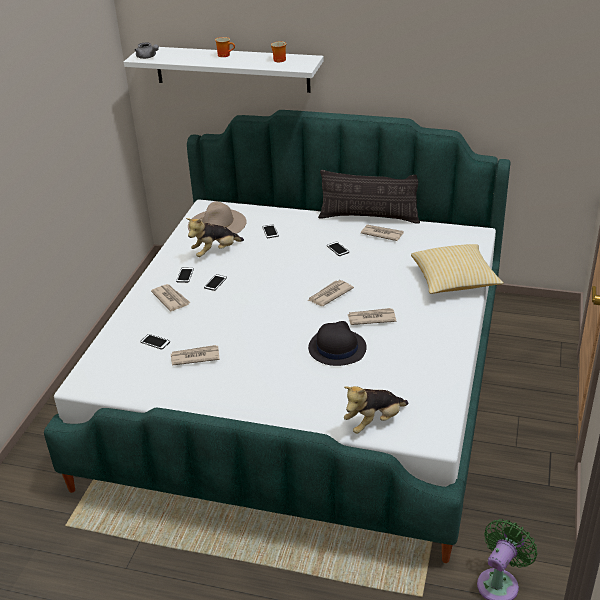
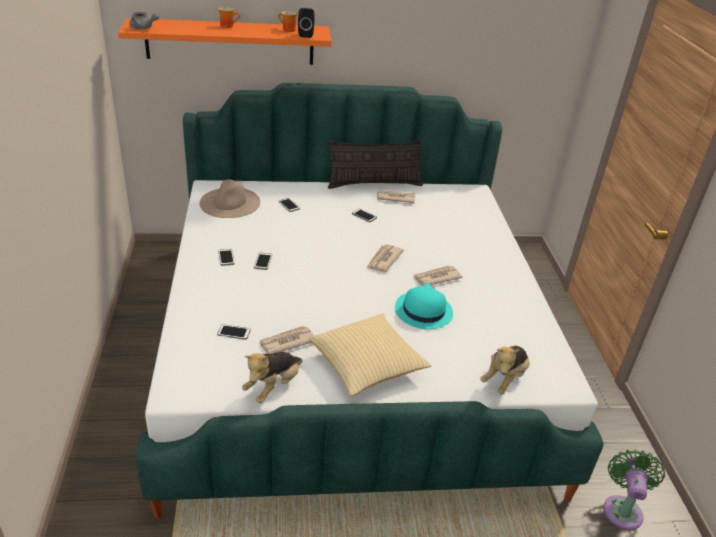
camera: 25 degrees left, 0 degrees up
white shelf [124,46,324,93] -> orange shelf [118,18,332,65]
newspaper [151,284,191,311] -> none
plush toy [186,218,244,257] -> plush toy moved to [242,352,303,403]
black hat [308,321,367,366] -> turquoise hat [395,283,453,329]
pillow [411,244,504,294] -> pillow moved to [309,313,431,396]
none -> black speaker [298,8,314,38]

